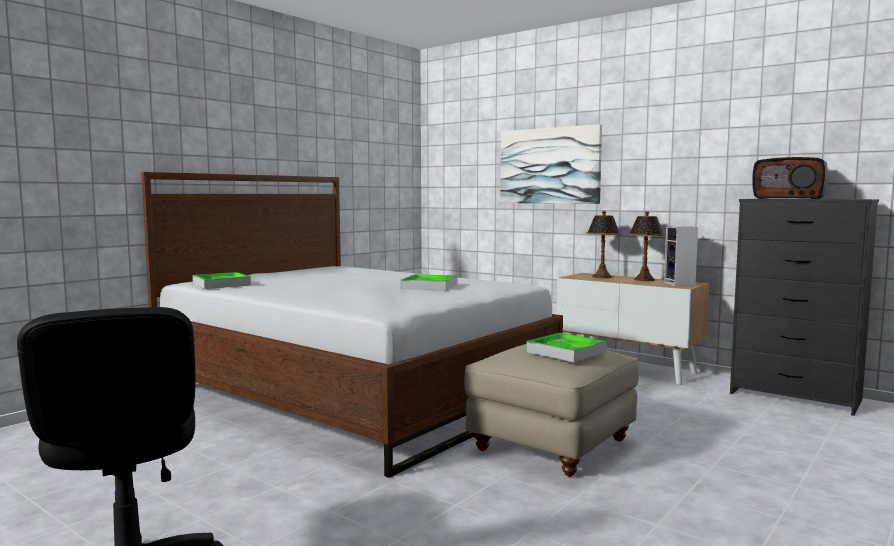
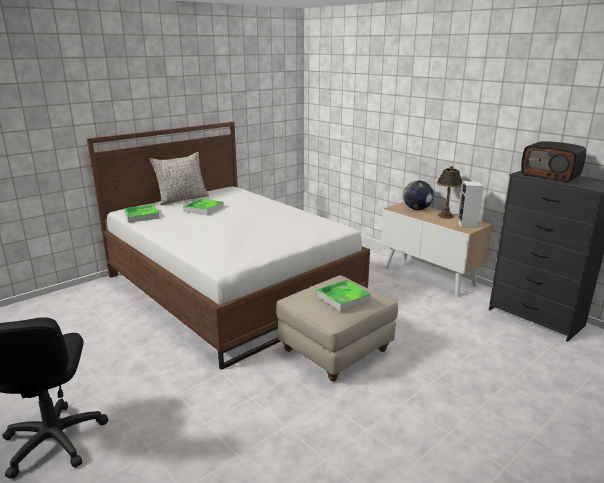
camera: 10 degrees right, 15 degrees up
tray [401,274,457,291] -> tray moved to [183,198,224,215]
picture [500,124,602,204] -> none
table lamp [586,211,621,278] -> globe [403,180,434,210]
none -> grey pillow [149,152,209,205]

